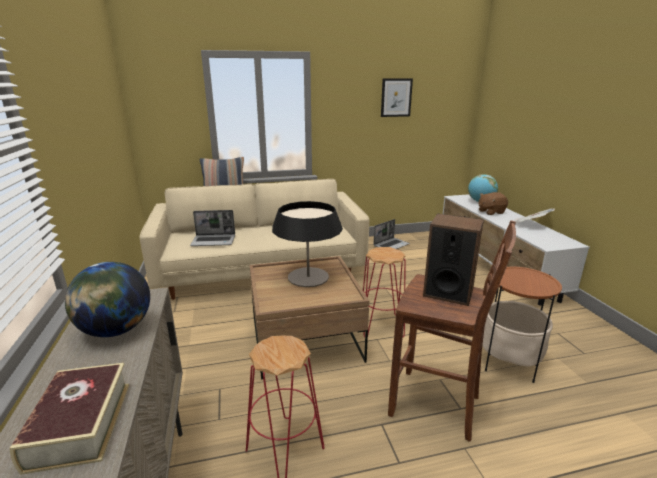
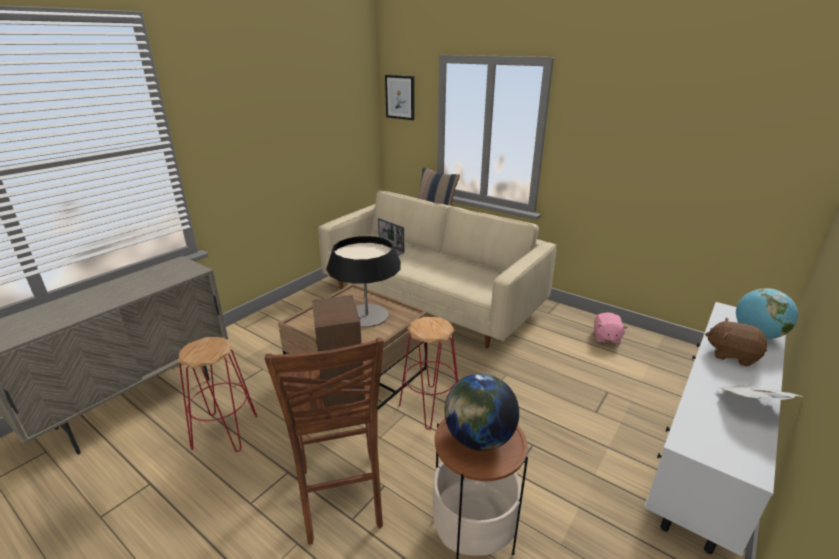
camera: 50 degrees right, 5 degrees up
book [9,363,129,475] -> none
globe [65,262,150,337] -> globe moved to [444,374,519,451]
laptop [373,219,410,249] -> pink plush toy [594,312,628,345]
picture [381,79,413,117] -> picture moved to [385,75,414,120]

